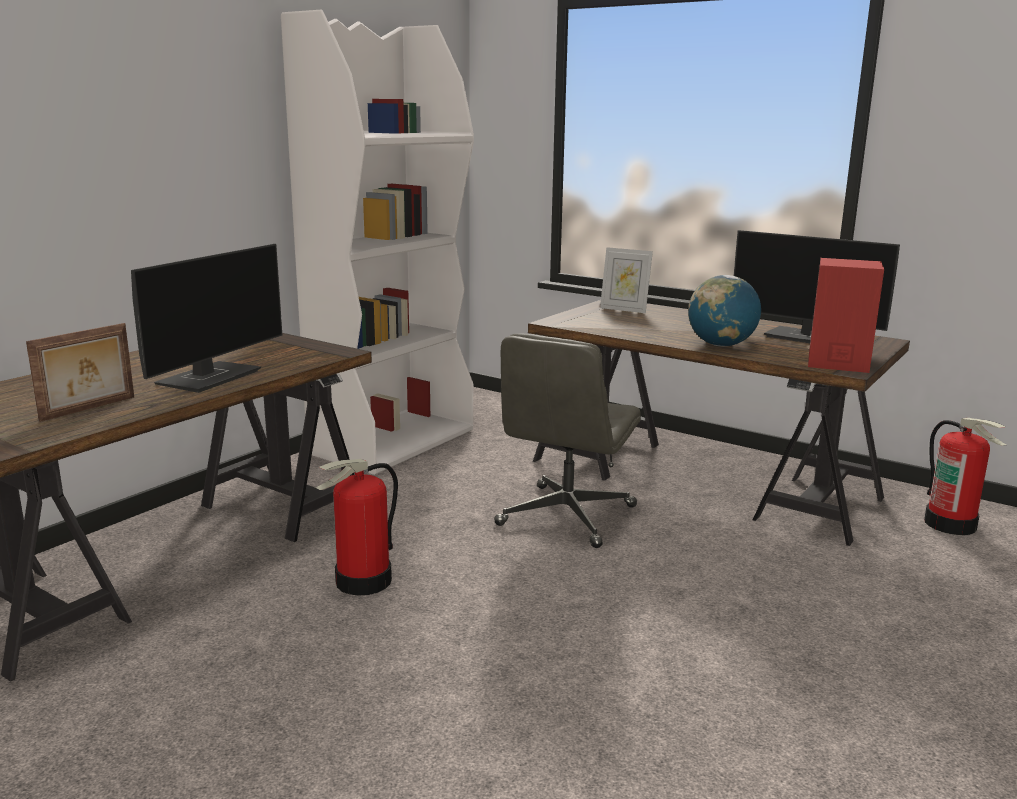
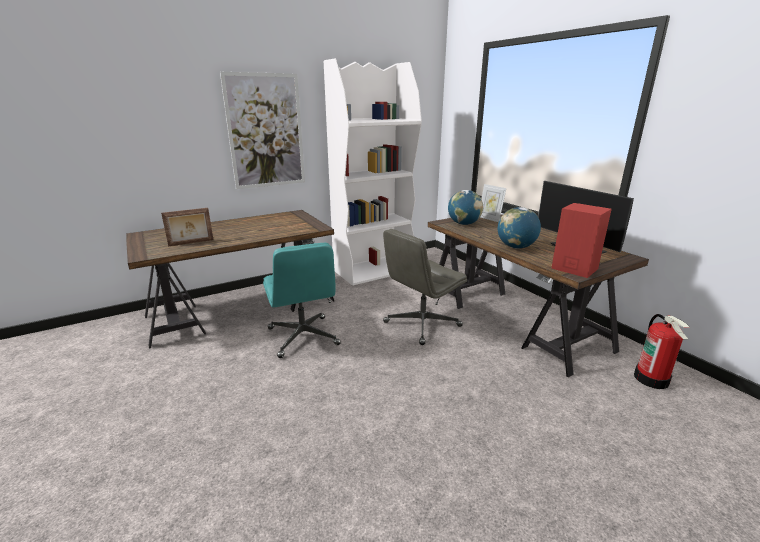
camera: 25 degrees right, 5 degrees up
monitor [131,244,282,393] -> none
fire extinguisher [316,459,398,596] -> turquoise office chair [263,243,341,358]
none -> picture [220,72,305,189]
none -> globe [448,190,483,225]

